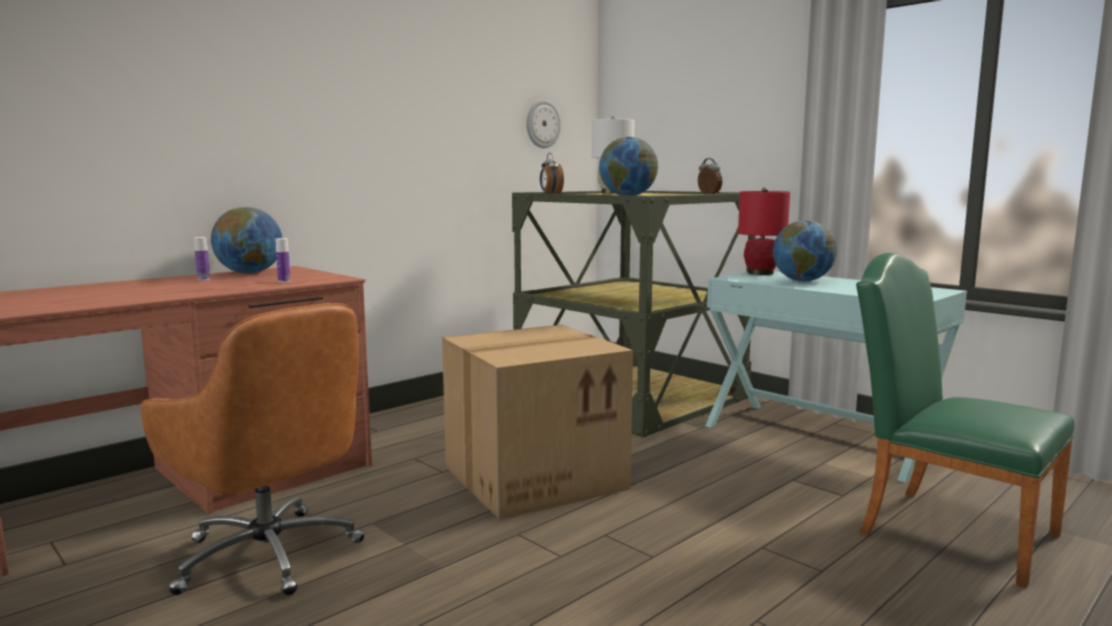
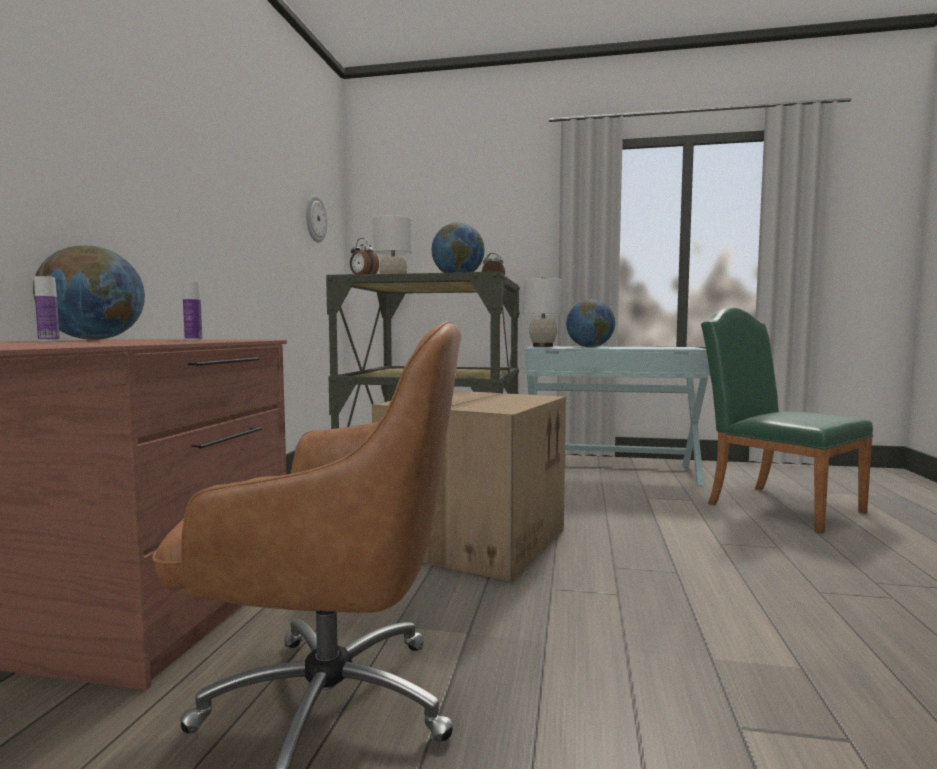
camera: 35 degrees left, 5 degrees down
red table lamp [738,188,790,275] -> white table lamp [524,277,564,347]
green chair [856,253,1075,588] -> green chair turned 45 degrees clockwise [701,307,874,534]

